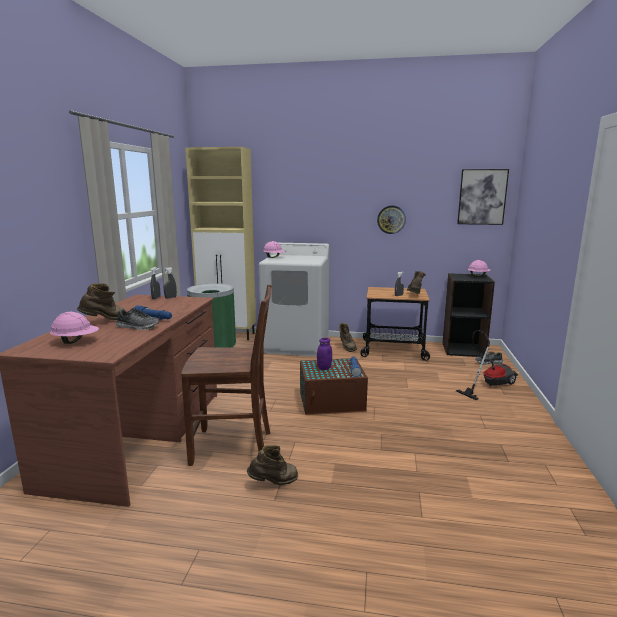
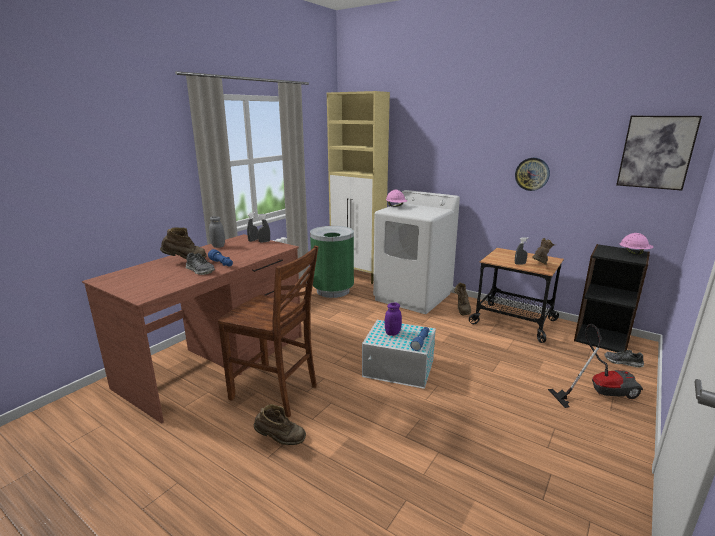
camera: 25 degrees right, 5 degrees up
pink hard hat [50,312,99,344] -> none
brown storage box [300,358,368,415] -> white storage box [362,320,436,389]
none -> grey jar [209,216,225,248]

